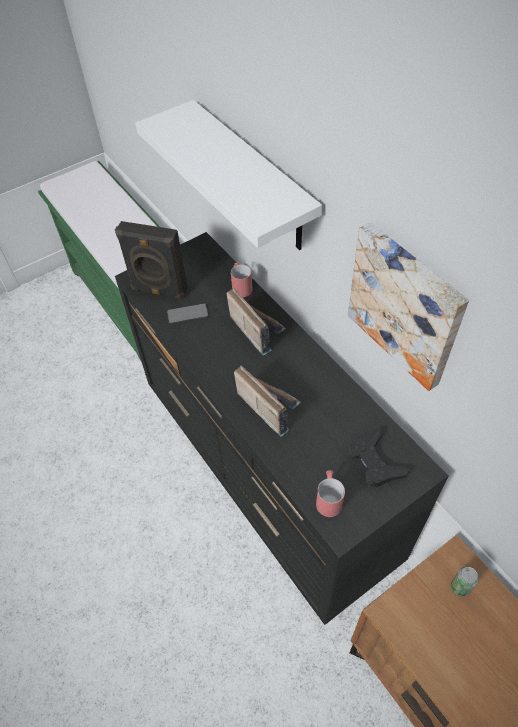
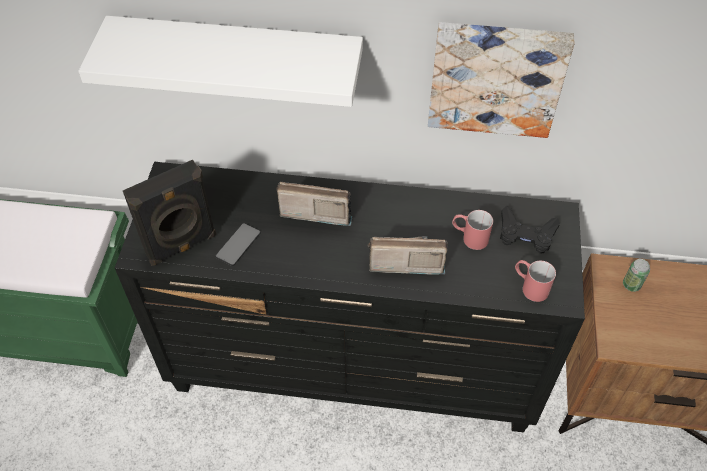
camera: 50 degrees left, 0 degrees up
red mug [231,262,253,297] -> red mug moved to [452,210,493,250]

